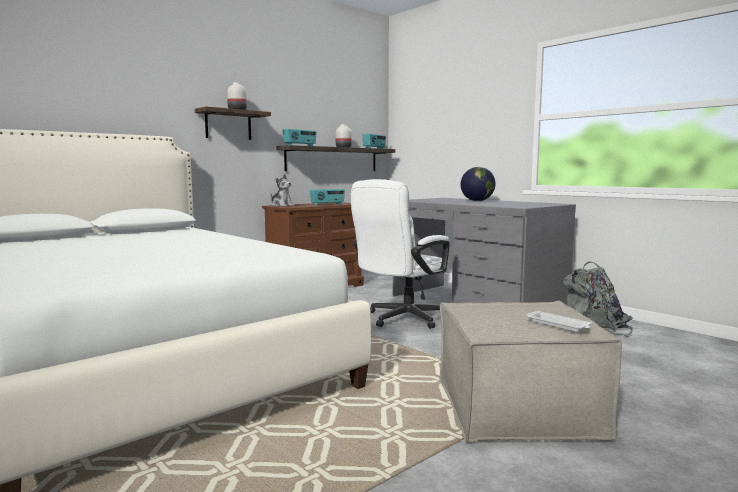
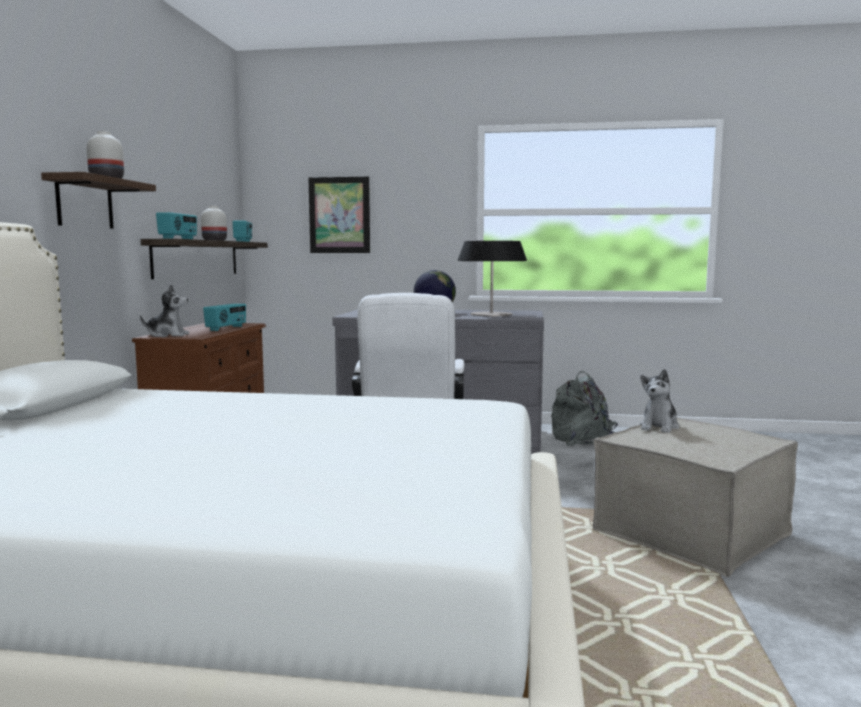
camera: 40 degrees left, 0 degrees up
white tray [526,310,592,332] -> none
none -> picture [308,176,370,253]
none -> table lamp [458,241,527,316]
none -> plush toy [640,369,680,433]

